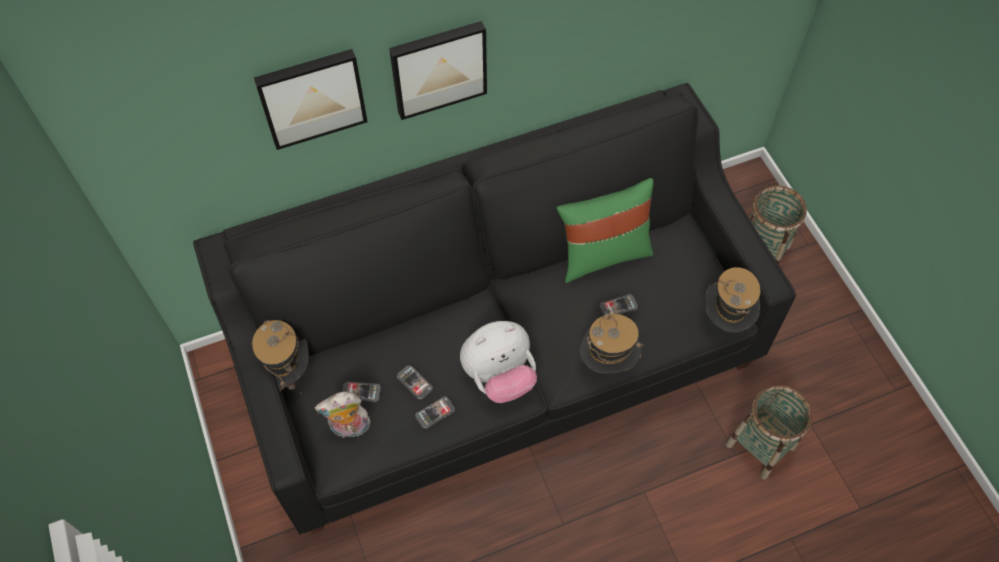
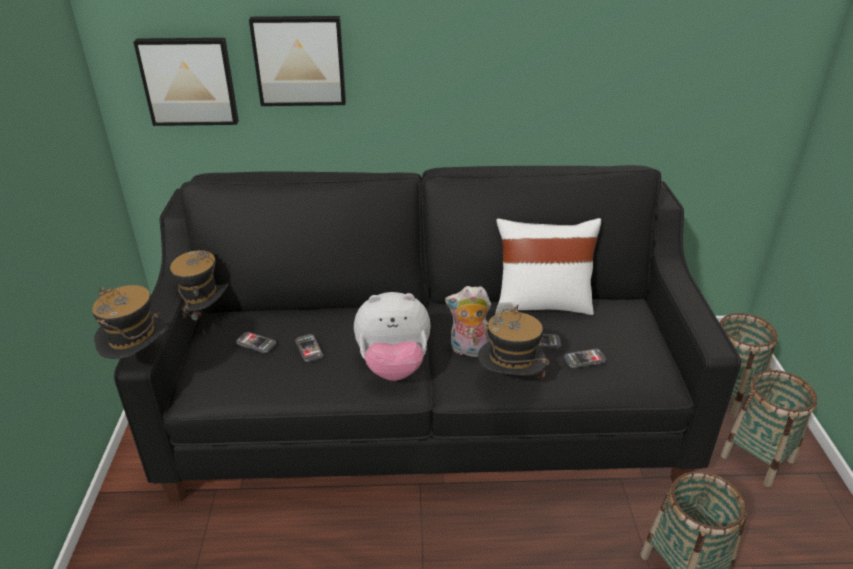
camera: 20 degrees right, 25 degrees down
plush toy [315,391,370,438] -> plush toy moved to [445,286,491,357]
picture [389,21,487,120] -> picture moved to [133,38,239,126]
phone [415,396,455,429] -> phone moved to [564,348,606,368]
green pillow [557,178,654,283] -> white pillow [495,218,601,315]
hat [705,267,761,333] -> hat moved to [92,285,168,359]
none -> basket [720,370,817,487]

